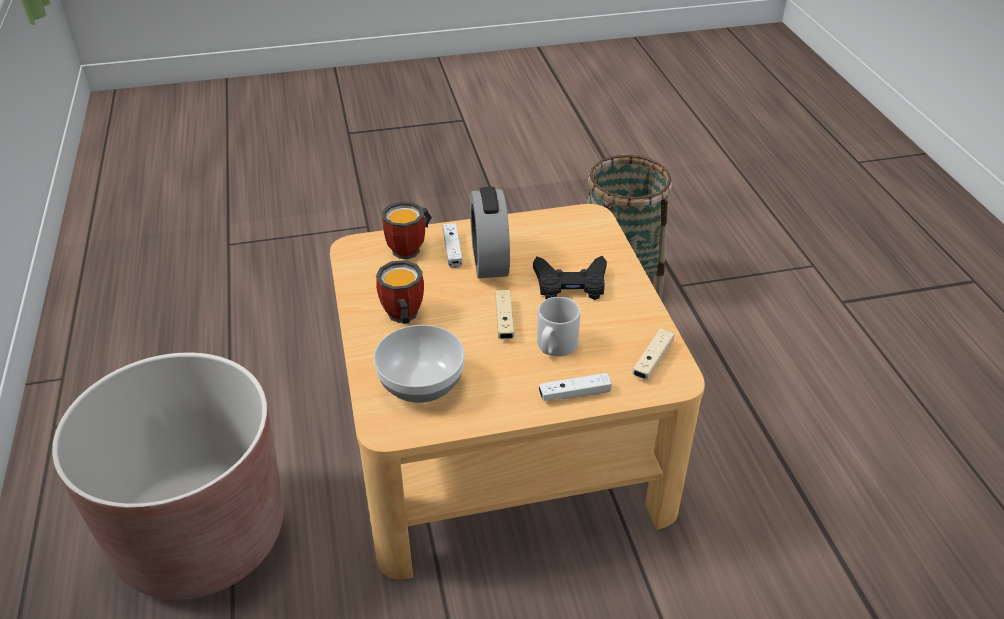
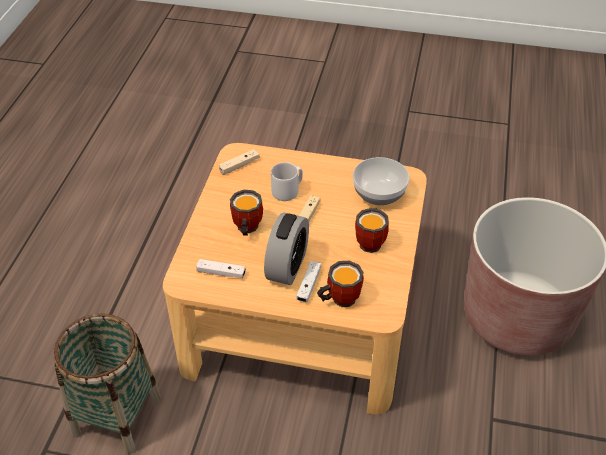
camera: 155 degrees left, 5 degrees up
black game controller [533,256,607,300] -> mug [230,190,263,236]
white game controller [539,373,612,401] -> white game controller moved to [196,259,246,278]

